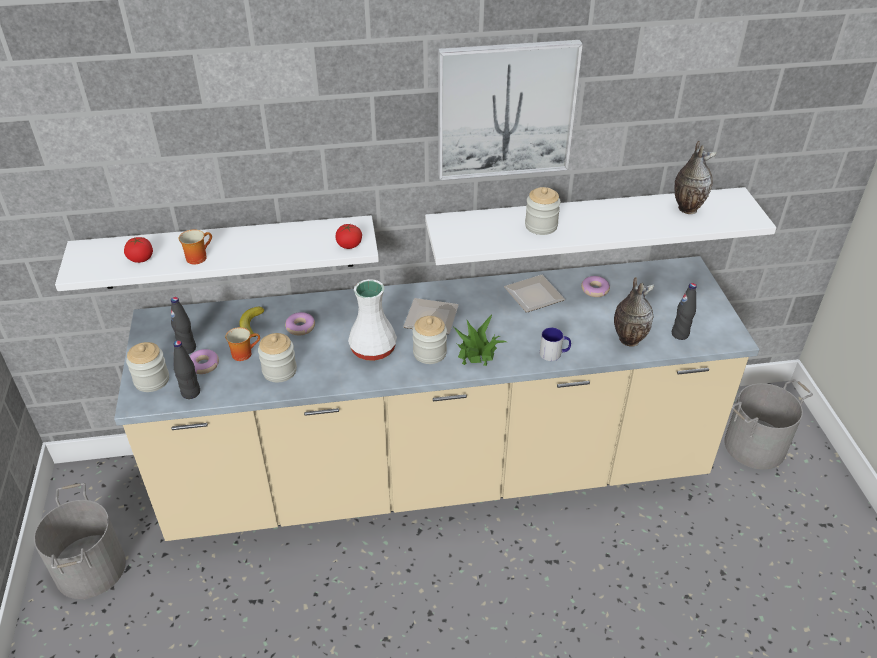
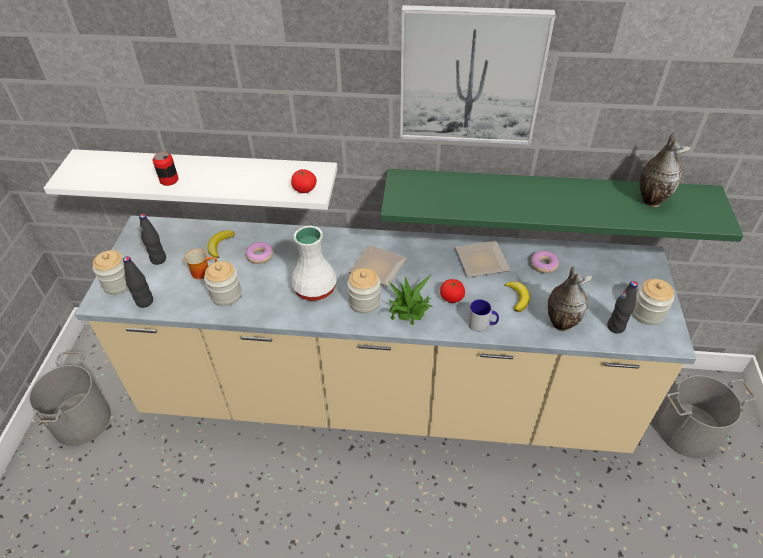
camera: 15 degrees right, 5 degrees up
tomato [124,237,153,263] -> tomato moved to [440,279,465,303]
mug [178,229,212,264] -> can [153,152,179,186]
donut [190,349,219,374] -> none
white shelf [425,187,776,265] -> green shelf [381,169,744,242]
jar [525,187,561,235] -> jar moved to [632,279,674,325]
none -> banana [505,281,530,312]

